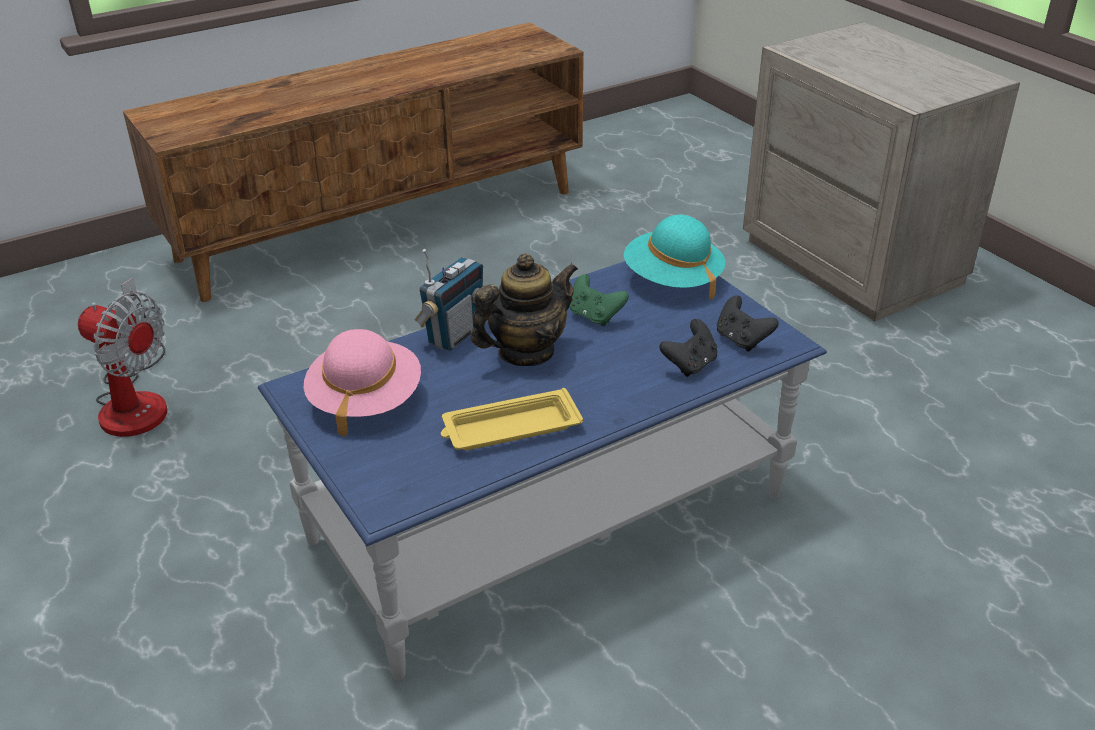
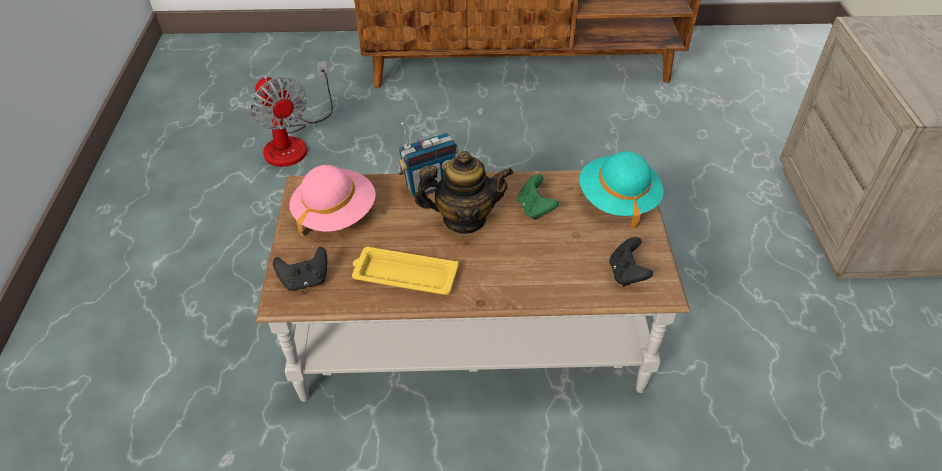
camera: 30 degrees right, 10 degrees up
blue coffee table [258,261,827,680] -> brown coffee table [255,170,690,402]
black game controller [659,319,717,377] -> black game controller moved to [273,247,327,291]

